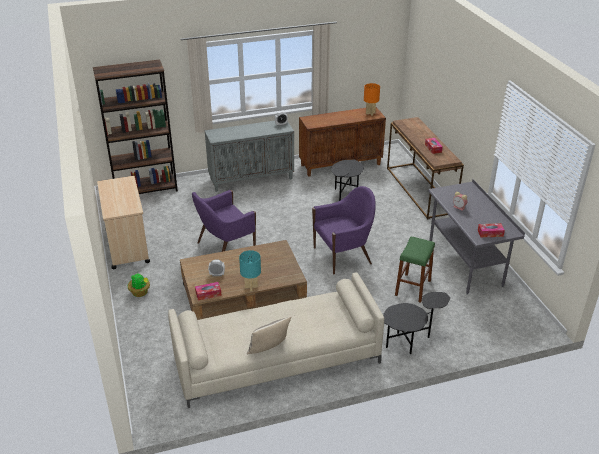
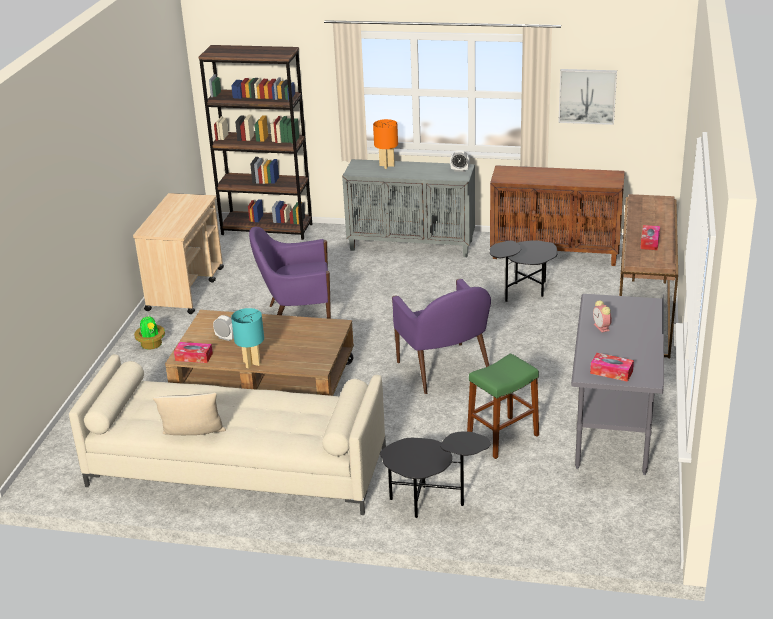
camera: 30 degrees right, 5 degrees down
purple armchair [312,186,376,274] -> purple armchair turned 60 degrees clockwise [392,279,491,394]
orange table lamp [364,83,380,116] -> orange table lamp moved to [373,119,398,169]
none -> picture [558,69,617,125]

